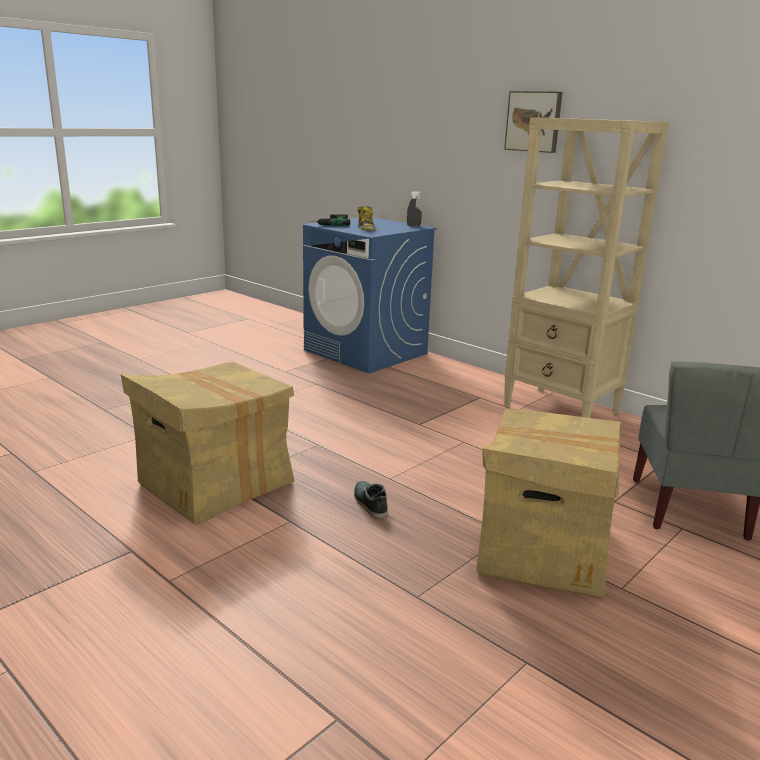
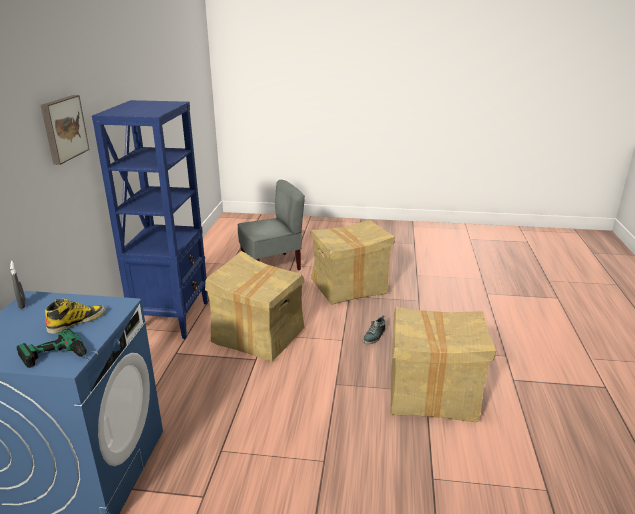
camera: 125 degrees left, 5 degrees up
beige bookcase [503,117,669,418] -> blue bookcase [92,100,208,339]
none -> cardboard box [205,251,305,362]

